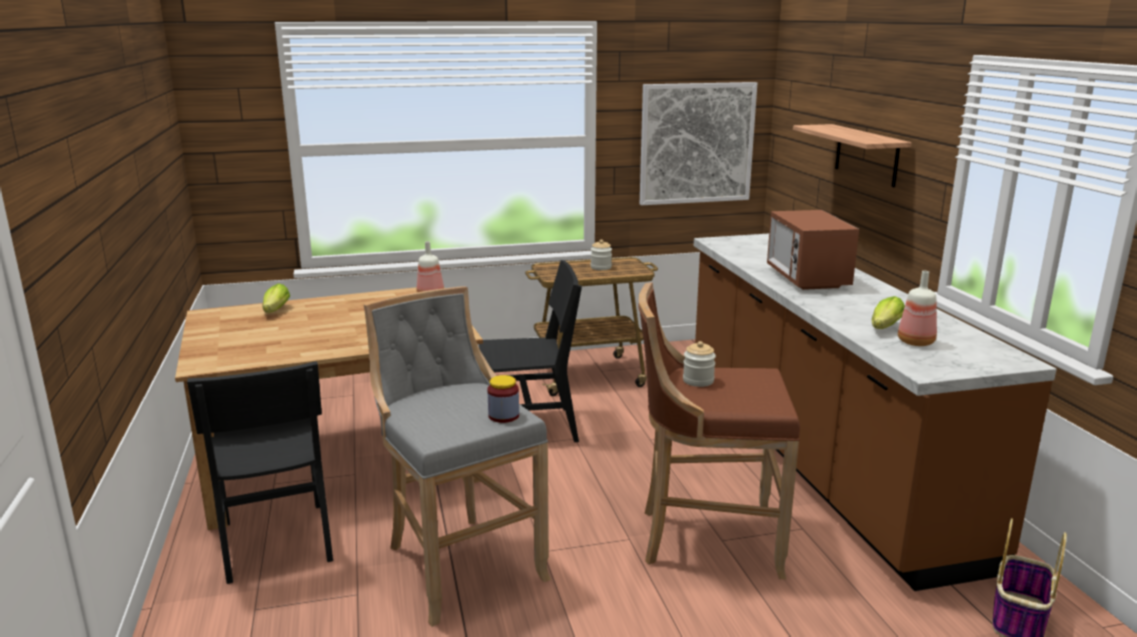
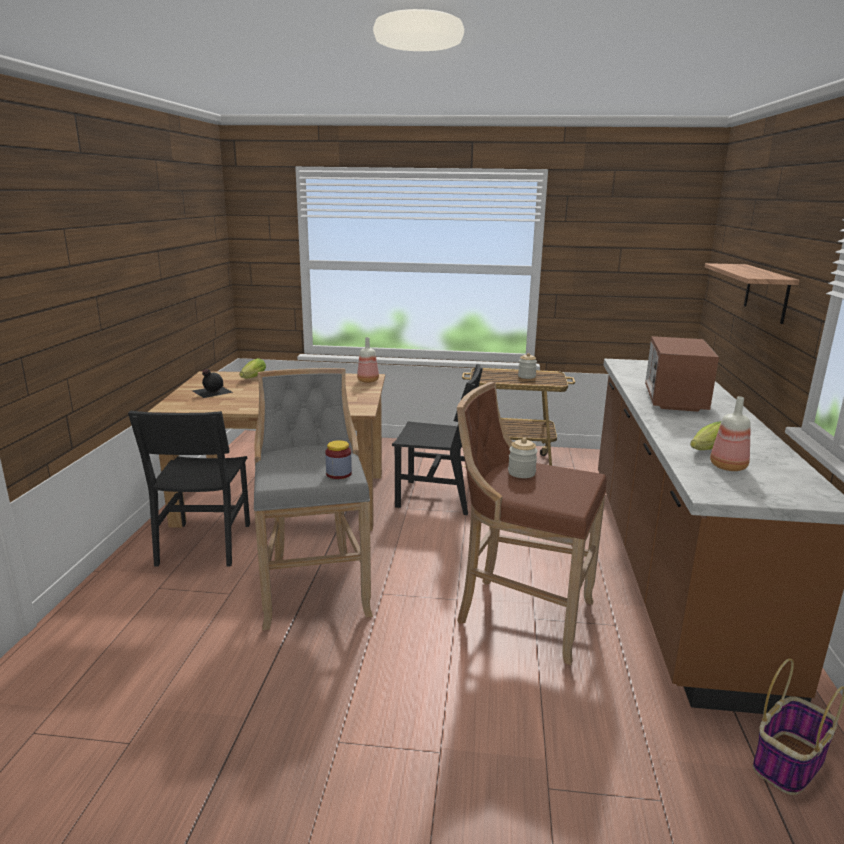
camera: 20 degrees right, 0 degrees up
picture [640,82,757,205] -> none
none -> black bottle [192,369,233,398]

